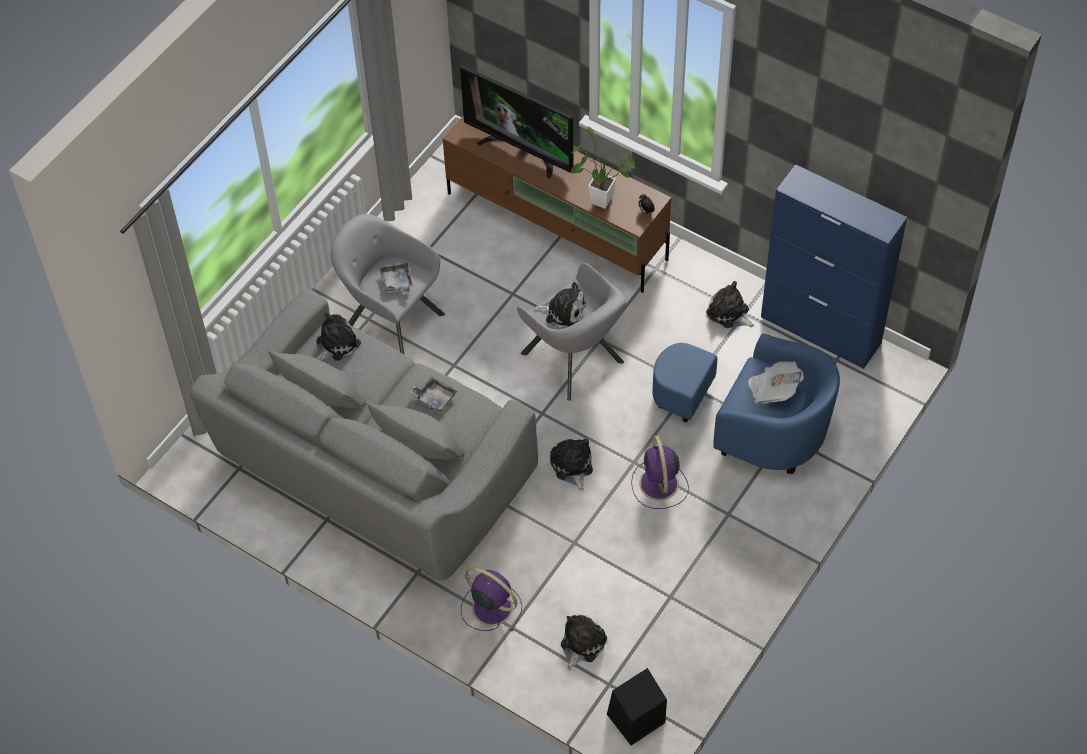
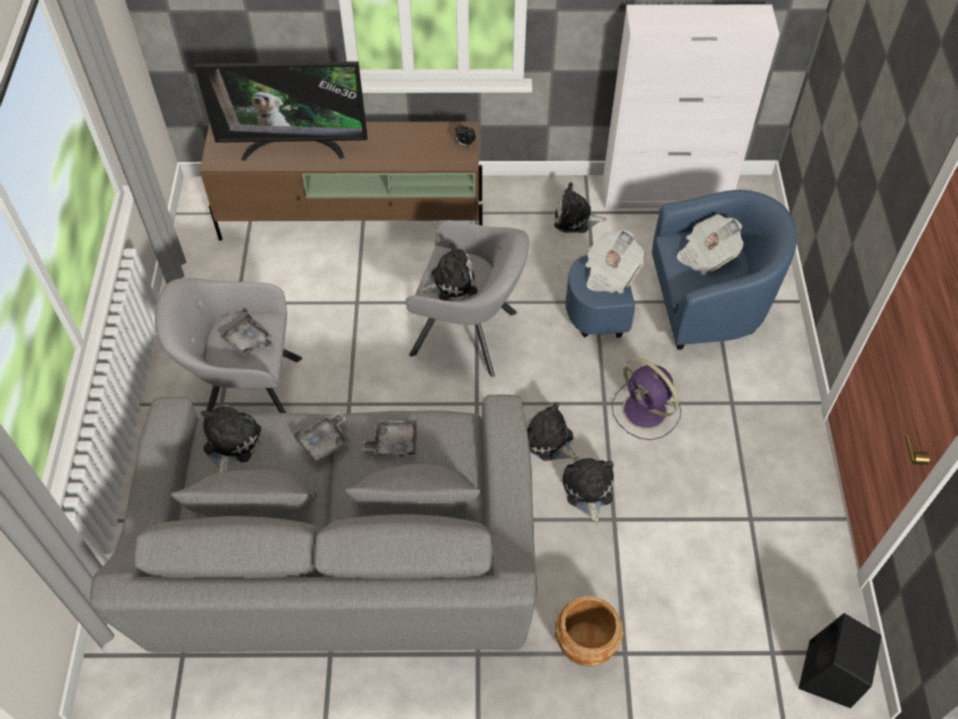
camera: 35 degrees left, 0 degrees up
purple fan [461,567,522,631] -> brown planter [555,596,624,667]
plush toy [561,615,607,671] -> plush toy moved to [563,458,614,524]
potted plant [570,126,635,209] -> none
blue cabinet [761,164,907,369] -> white cabinet [603,5,780,208]
none -> grey tray [294,411,350,464]
none -> newspaper [586,230,645,294]

